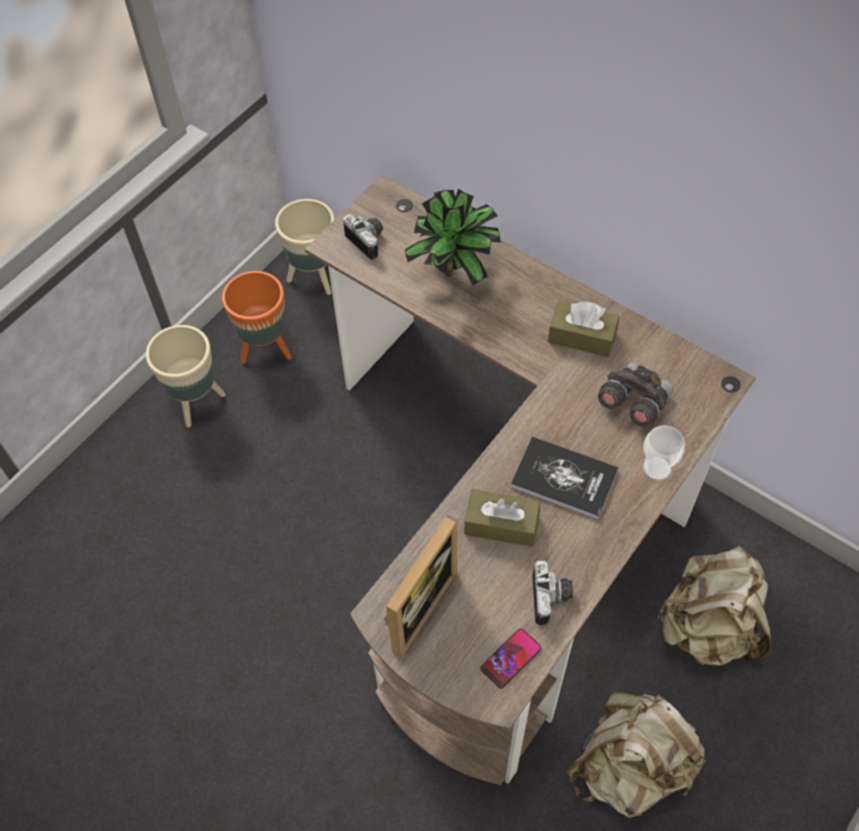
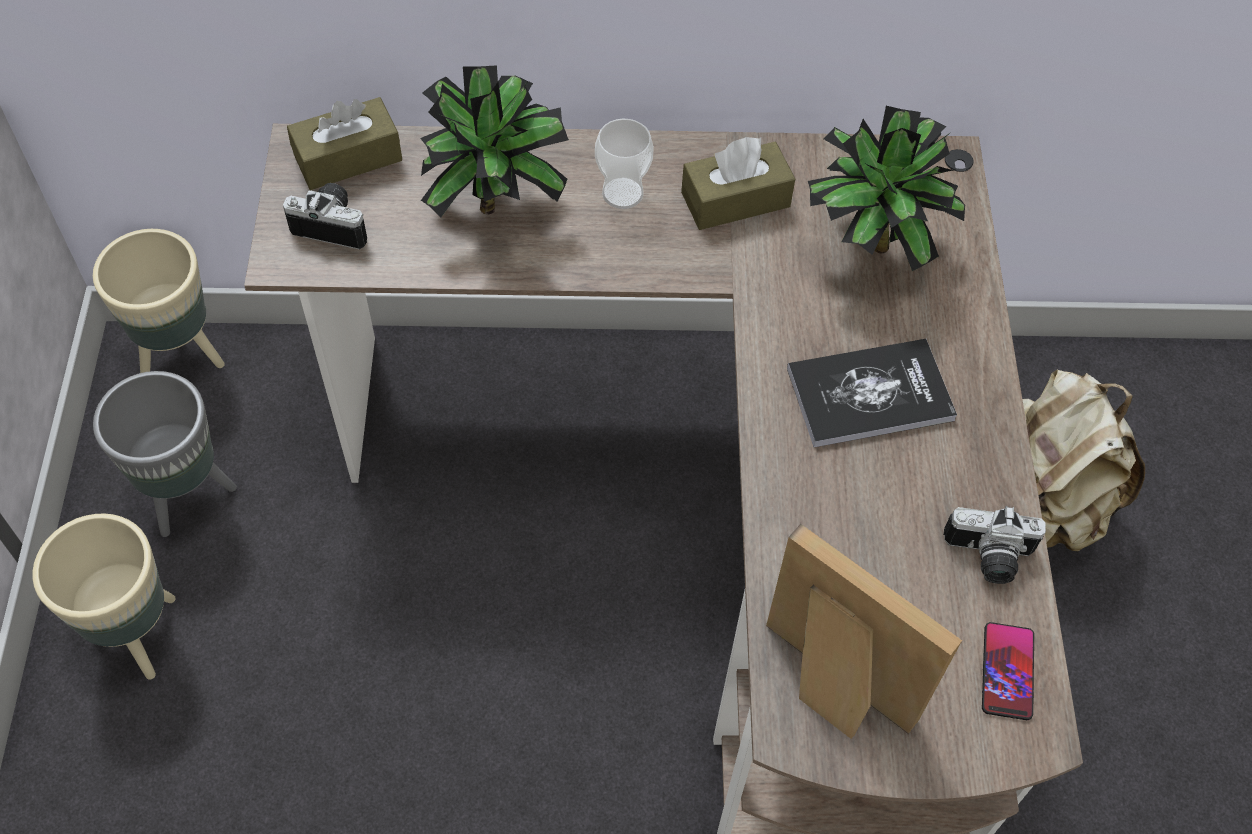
camera: 40 degrees left, 0 degrees up
orange planter [222,271,292,364] -> grey planter [93,371,237,537]
picture frame [383,515,458,658] -> picture frame turned 45 degrees counterclockwise [766,524,962,739]
brown tissue box [465,489,540,547] -> brown tissue box moved to [287,97,402,190]
camera [532,561,573,626] -> camera turned 135 degrees clockwise [943,506,1046,584]
beige backpack [567,692,706,818] -> none
grey binoculars [598,363,674,427] -> potted plant [808,106,965,271]
cup [643,425,685,481] -> cup moved to [595,119,654,209]

